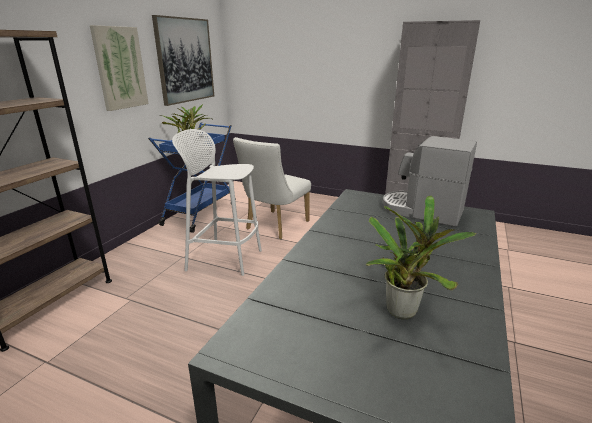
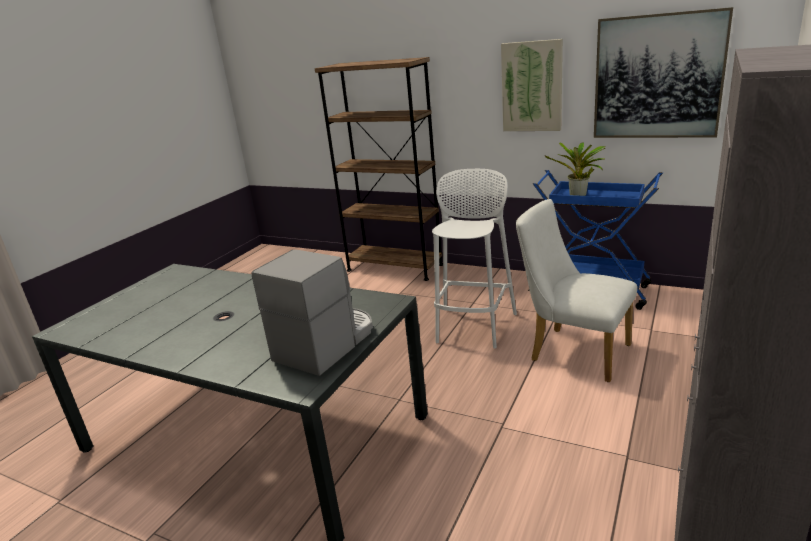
camera: 95 degrees right, 0 degrees up
potted plant [366,196,477,319] -> none

